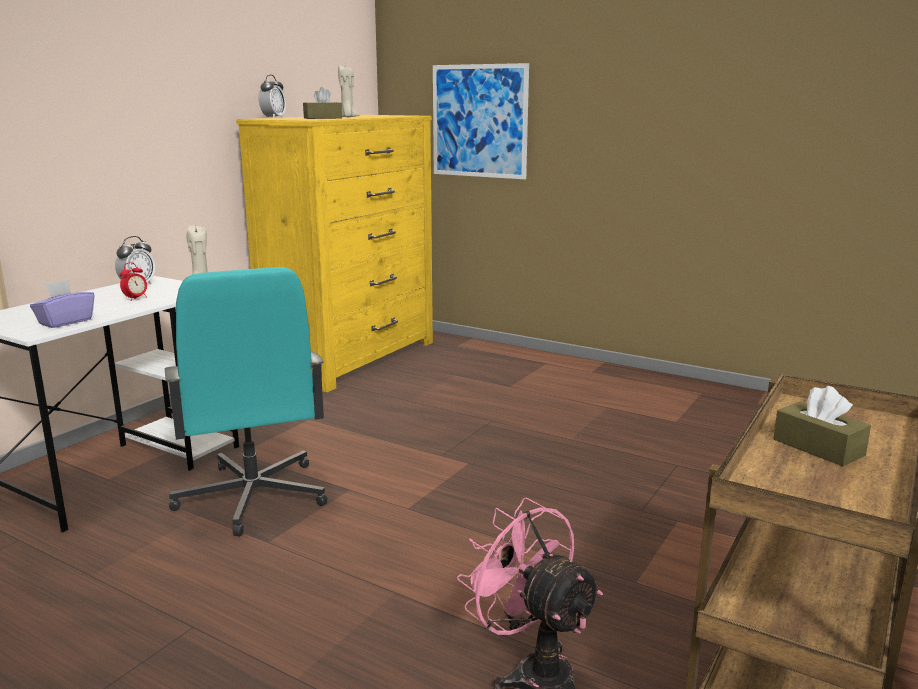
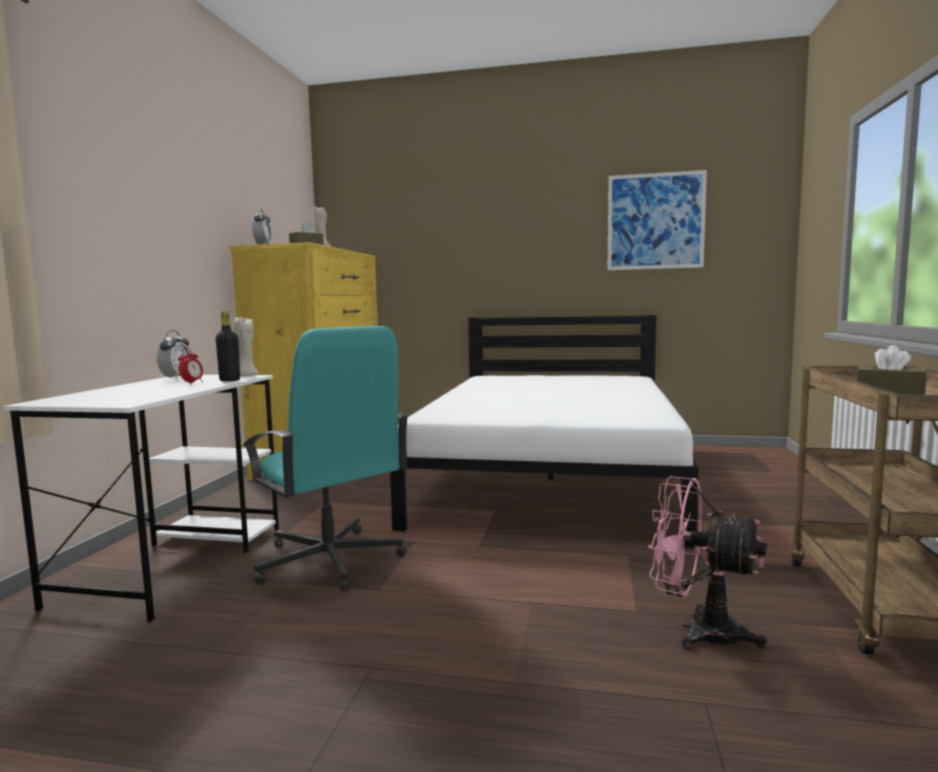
camera: 20 degrees left, 10 degrees down
purple tissue box [30,280,95,328] -> none
picture [433,63,529,179] -> picture moved to [608,170,707,270]
none -> black bottle [216,311,240,381]
none -> white bed [390,315,699,548]

